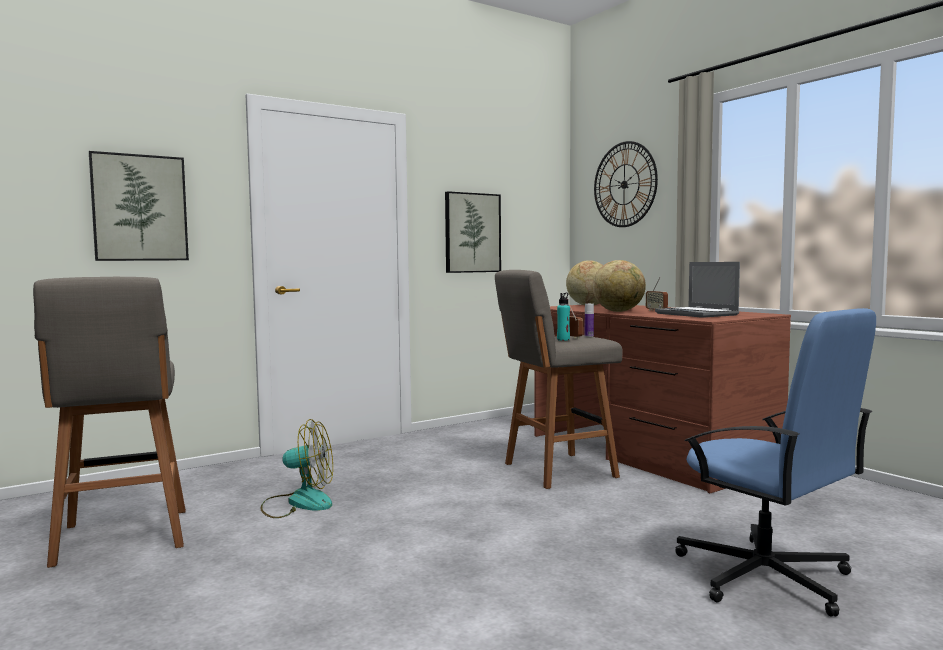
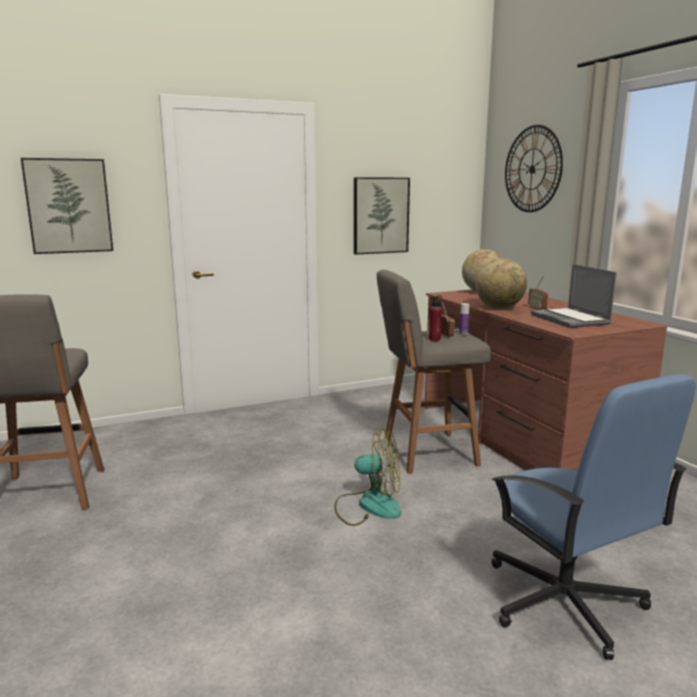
camera: 10 degrees right, 10 degrees up
fan [260,419,333,518] -> fan moved to [334,428,401,526]
turquoise bottle [557,293,570,341] -> red bottle [429,295,442,341]

